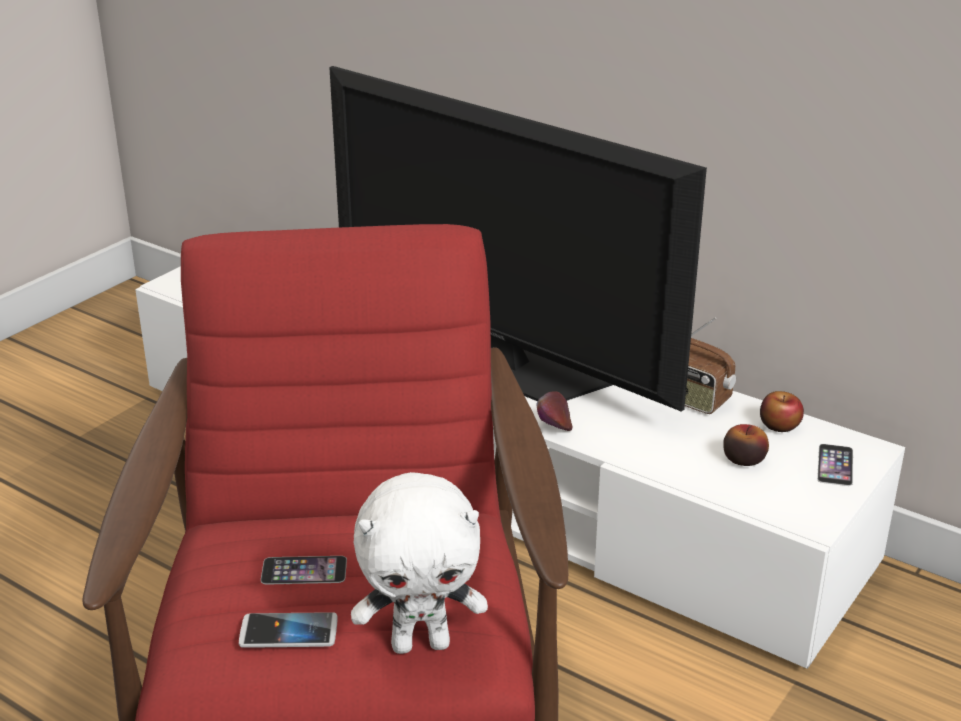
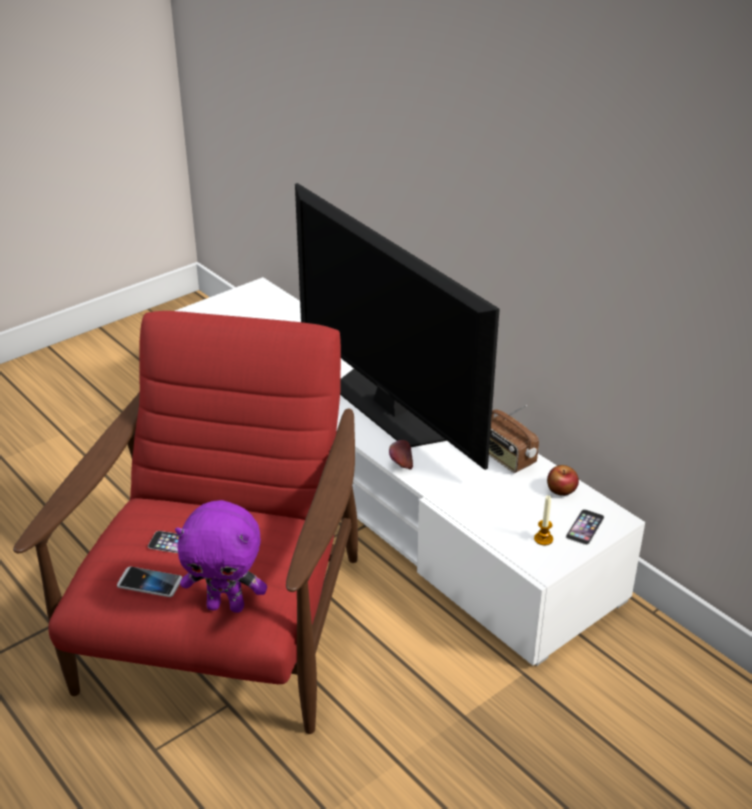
camera: 15 degrees right, 5 degrees up
white plush toy [351,472,488,654] -> purple plush toy [175,500,267,613]
apple [723,424,769,466] -> none
none -> candle [534,495,553,545]

